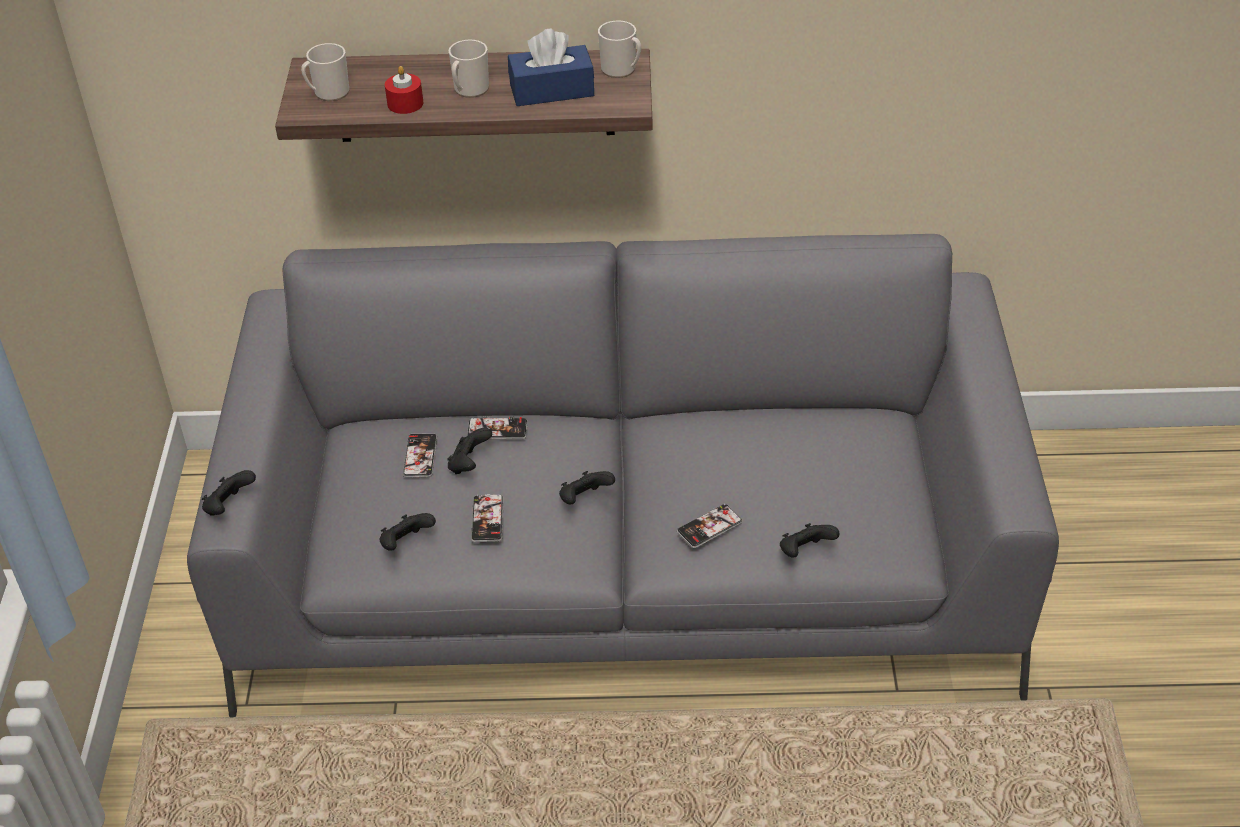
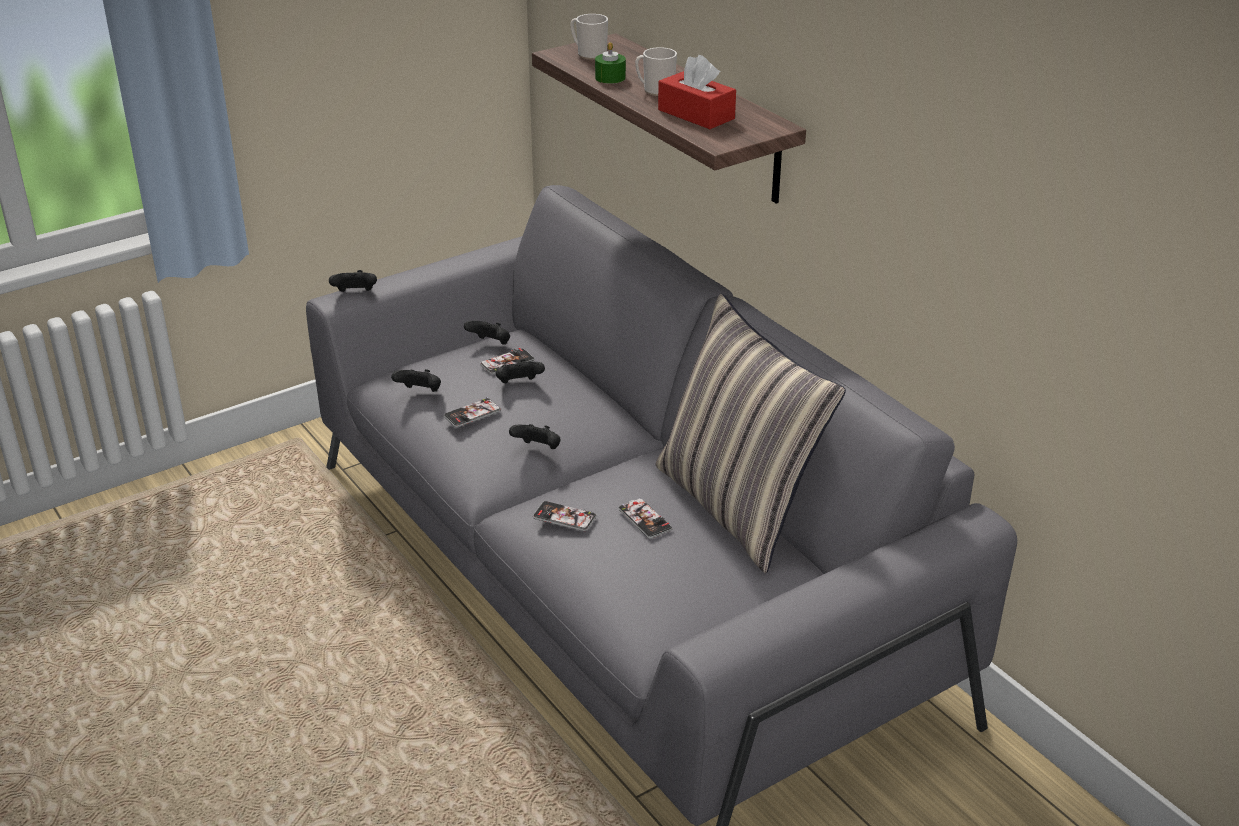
camera: 55 degrees right, 10 degrees down
red candle [385,66,423,114] -> green candle [595,42,626,84]
phone [467,416,528,439] -> phone moved to [618,497,672,539]
blue tissue box [508,28,594,106] -> red tissue box [658,55,736,129]
mug [598,20,641,78] -> none
black game controller [780,523,839,558] -> black game controller moved to [464,320,510,345]
none -> pillow [656,294,846,573]

